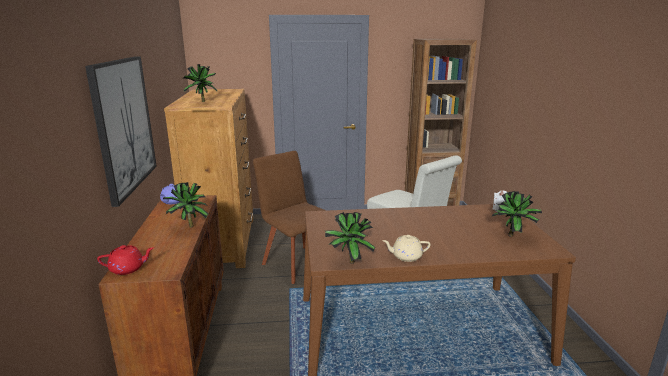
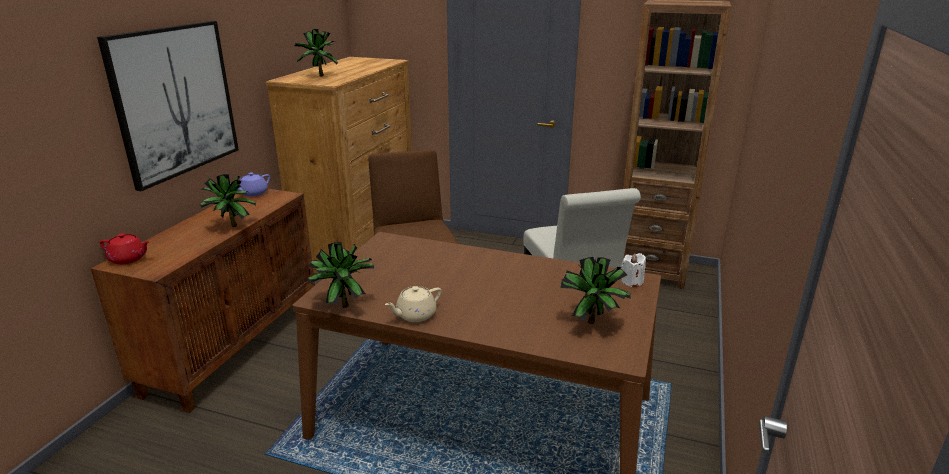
camera: 25 degrees right, 5 degrees up
beige teapot [382,235,431,262] -> beige teapot turned 60 degrees counterclockwise [385,286,442,322]

